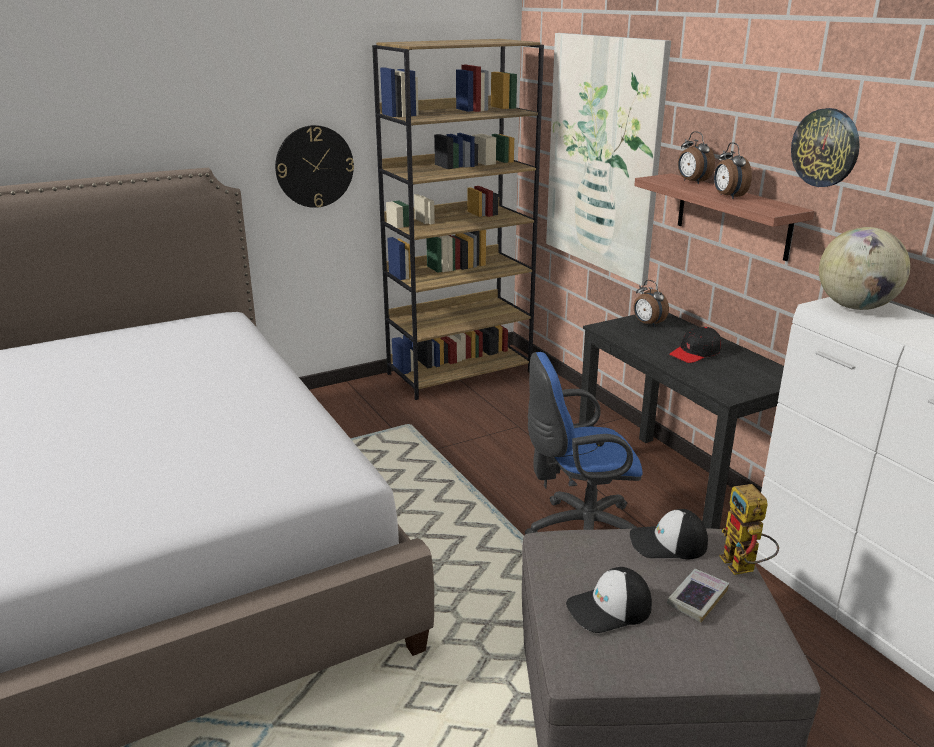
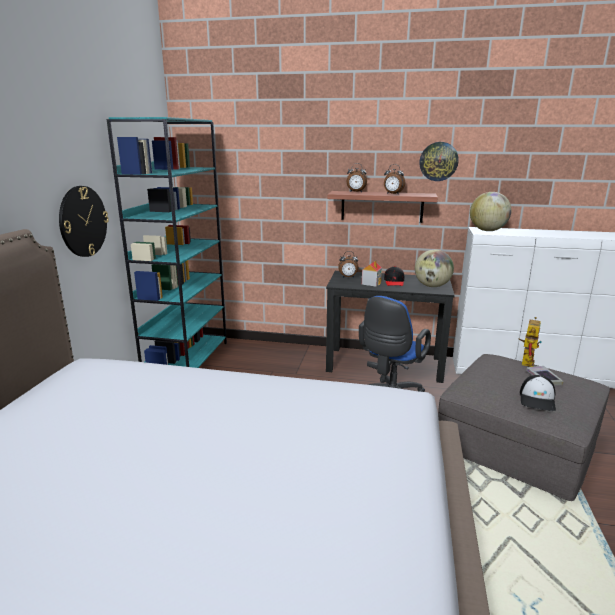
camera: 50 degrees left, 5 degrees down
brown bookcase [372,39,544,400] -> turquoise bookcase [107,117,227,368]
picture [546,33,671,286] -> none
cap [630,509,708,560] -> none
toy robot [719,484,779,575] -> toy robot turned 90 degrees counterclockwise [519,317,542,367]
none -> toy house [362,261,382,287]
none -> globe [415,249,454,287]

